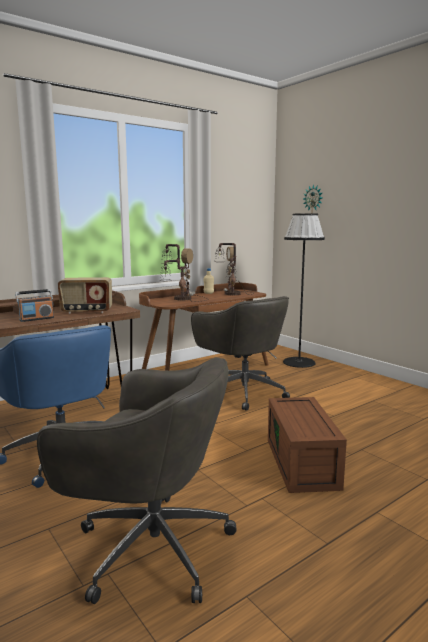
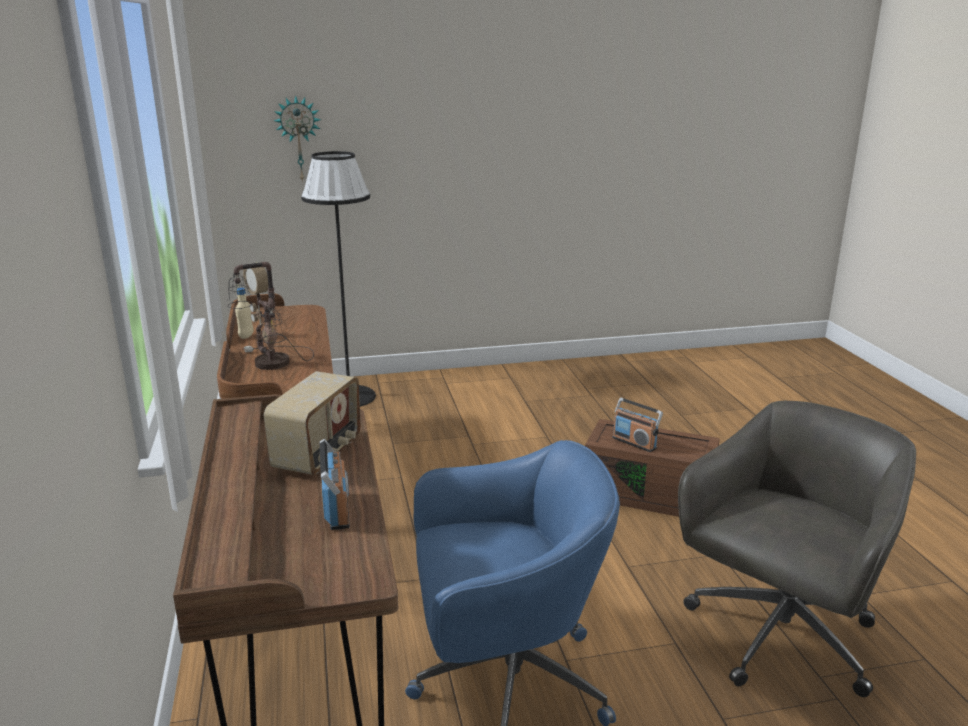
camera: 65 degrees left, 10 degrees up
grey office chair [191,296,290,411] -> none
table lamp [214,243,252,296] -> none
none -> radio [612,397,663,452]

